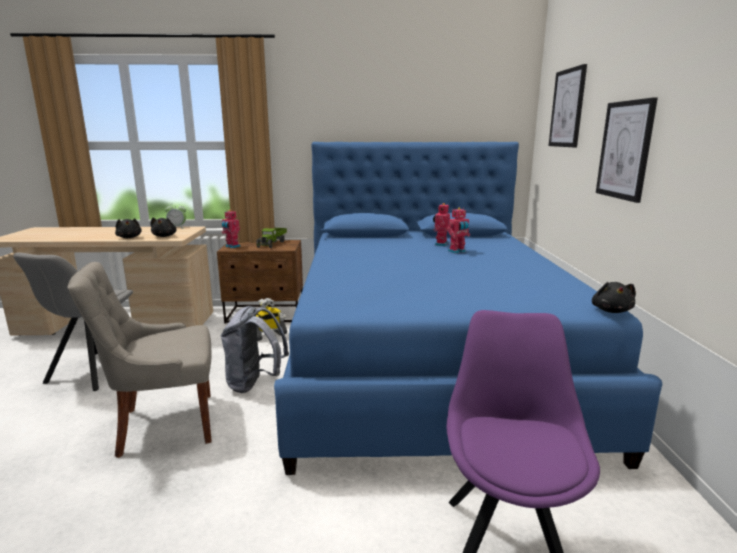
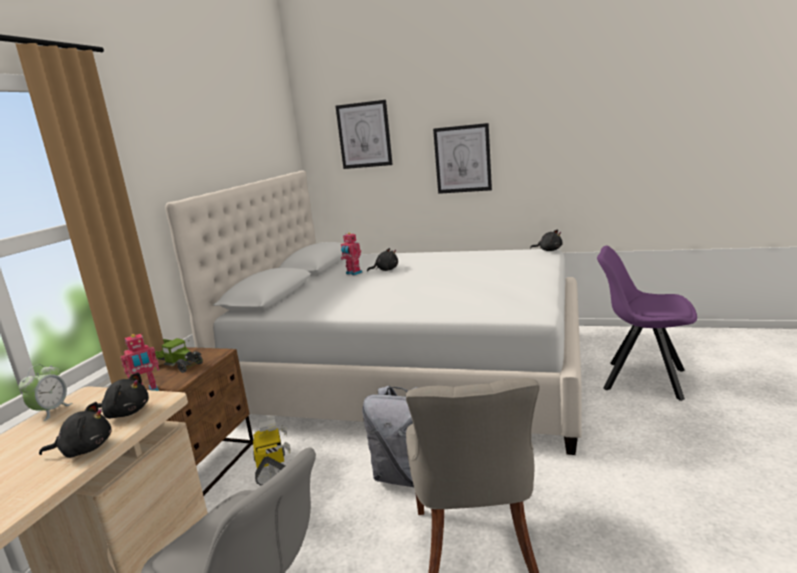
camera: 70 degrees left, 0 degrees up
blue bed [274,142,662,475] -> white bed [165,170,582,455]
toy robot [447,207,470,254] -> black plush toy [367,248,398,272]

